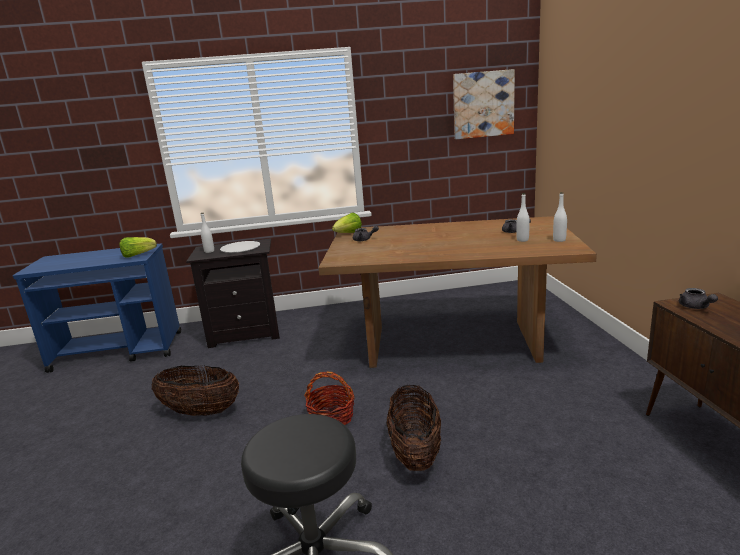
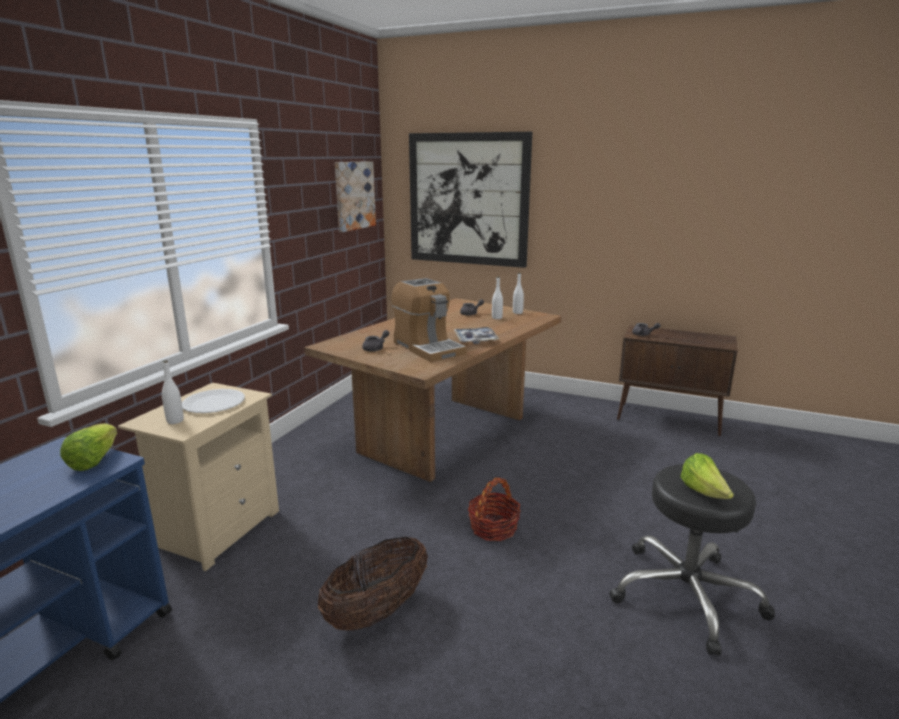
camera: 60 degrees left, 0 degrees up
black nightstand [186,238,280,348] -> beige nightstand [118,383,279,571]
lettuce [332,213,362,233] -> lettuce moved to [680,453,734,499]
basket [387,385,441,471] -> none
none -> coffee machine [392,278,467,362]
none -> picture [409,132,532,268]
none -> tray [454,327,499,344]

